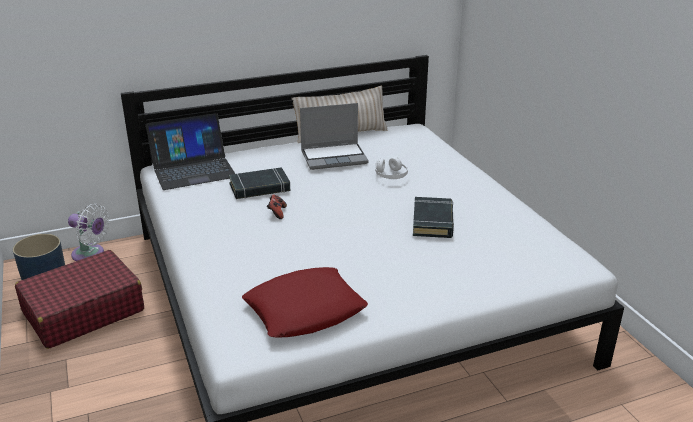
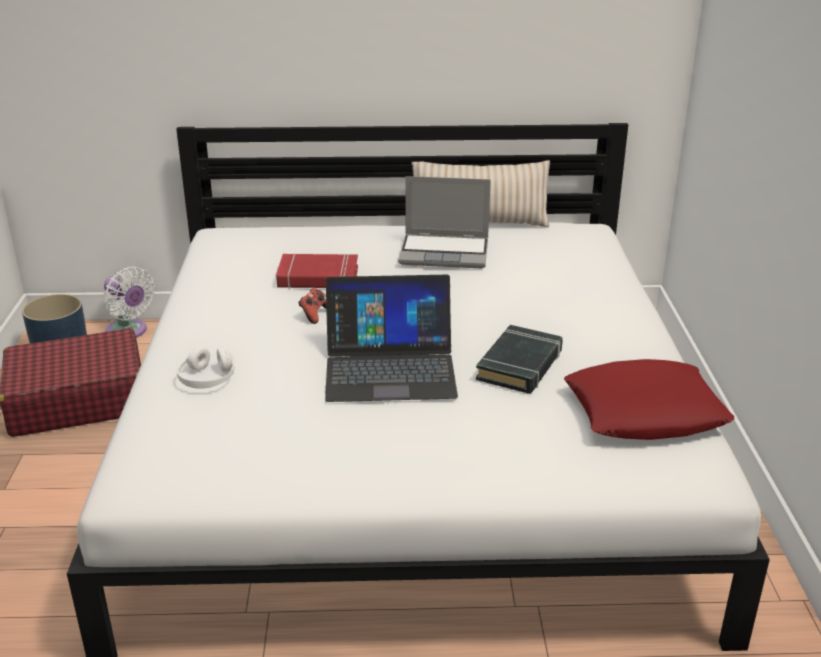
camera: 20 degrees right, 0 degrees up
laptop [146,113,235,190] -> laptop moved to [325,275,458,402]
black book [229,167,290,199] -> red book [276,254,358,289]
red pillow [242,267,368,337] -> red pillow moved to [564,359,734,440]
white headphones [375,157,408,179] -> white headphones moved to [177,346,235,389]

